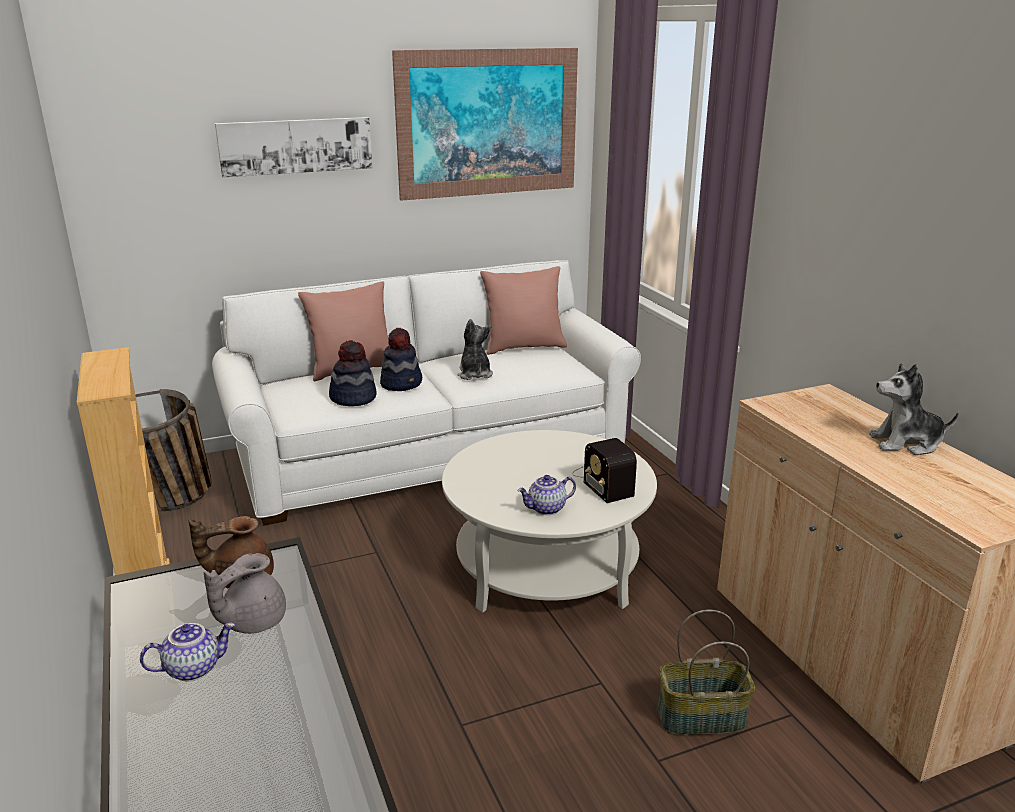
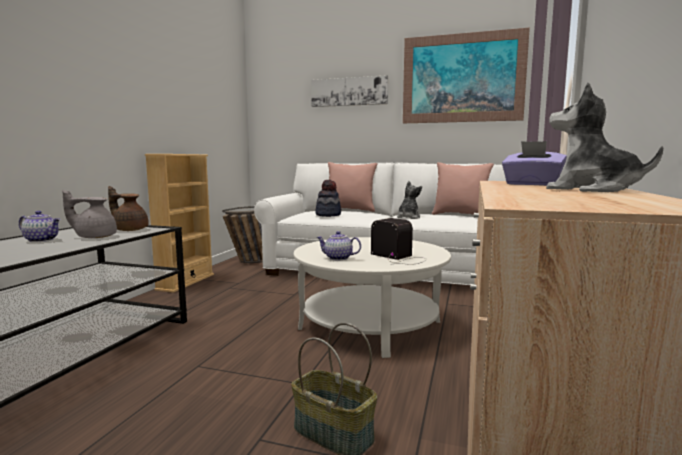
camera: 40 degrees right, 15 degrees down
hat [380,328,422,391] -> none
radio [572,438,637,503] -> radio turned 120 degrees clockwise [371,218,427,265]
none -> purple tissue box [502,141,567,186]

